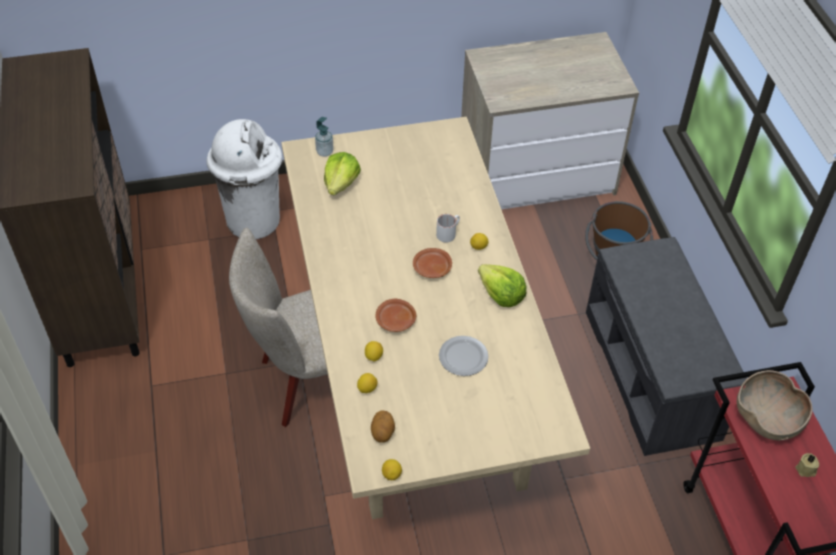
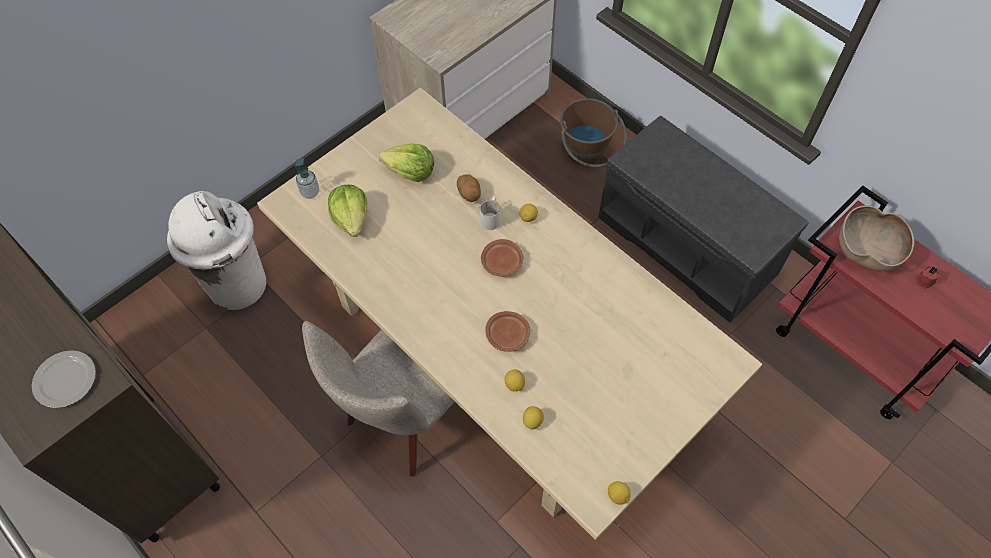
camera: 30 degrees left, 10 degrees up
potato [371,410,395,443] -> potato moved to [457,174,481,202]
plate [439,336,488,376] -> plate moved to [32,350,96,408]
lettuce [478,264,527,307] -> lettuce moved to [379,143,434,182]
beige candle [796,453,819,477] -> red candle [916,265,941,289]

